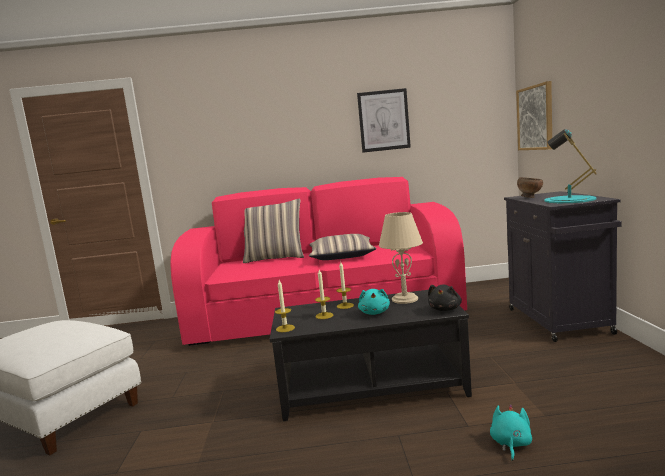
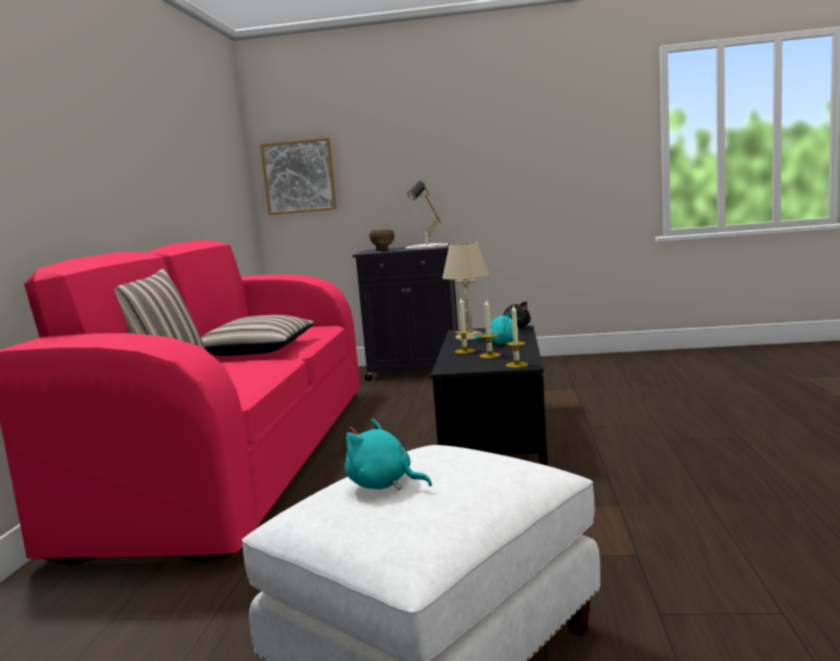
camera: 80 degrees left, 0 degrees up
picture [357,88,411,153] -> none
turquoise plush toy [490,404,532,461] -> turquoise plush toy moved to [345,419,432,490]
turquoise table lamp [545,129,597,203] -> white table lamp [406,181,449,249]

